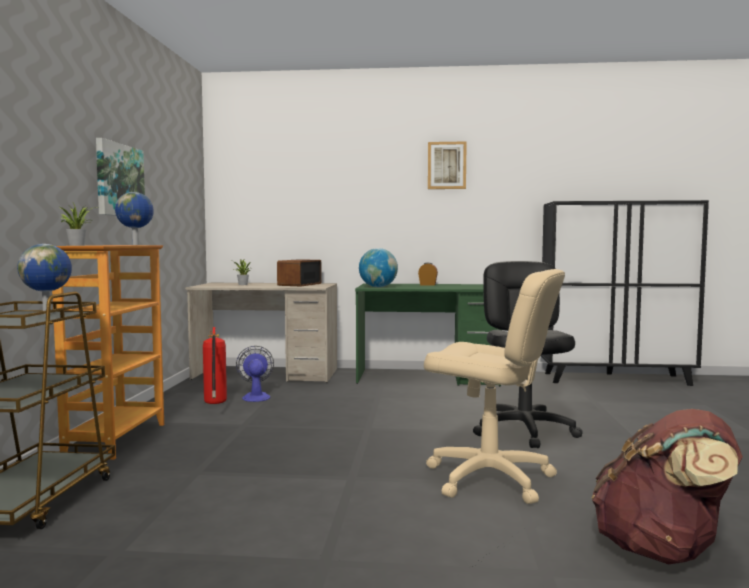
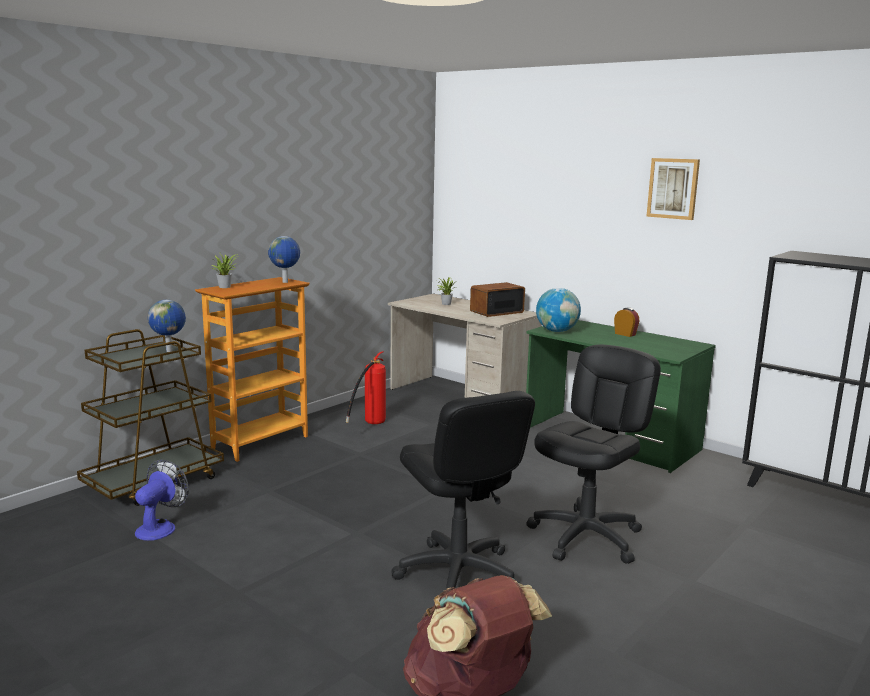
camera: 35 degrees right, 10 degrees up
picture [96,138,145,216] -> none
fan [236,346,274,402] -> fan moved to [135,460,189,541]
beige office chair [424,269,565,504] -> black office chair [391,391,535,590]

